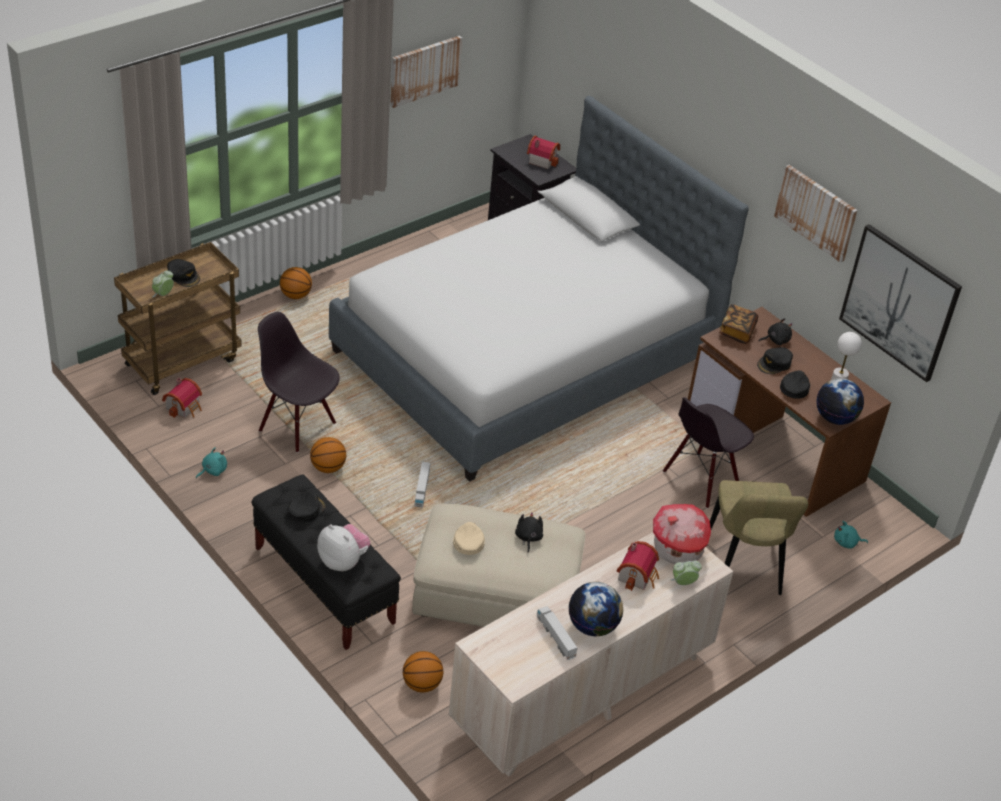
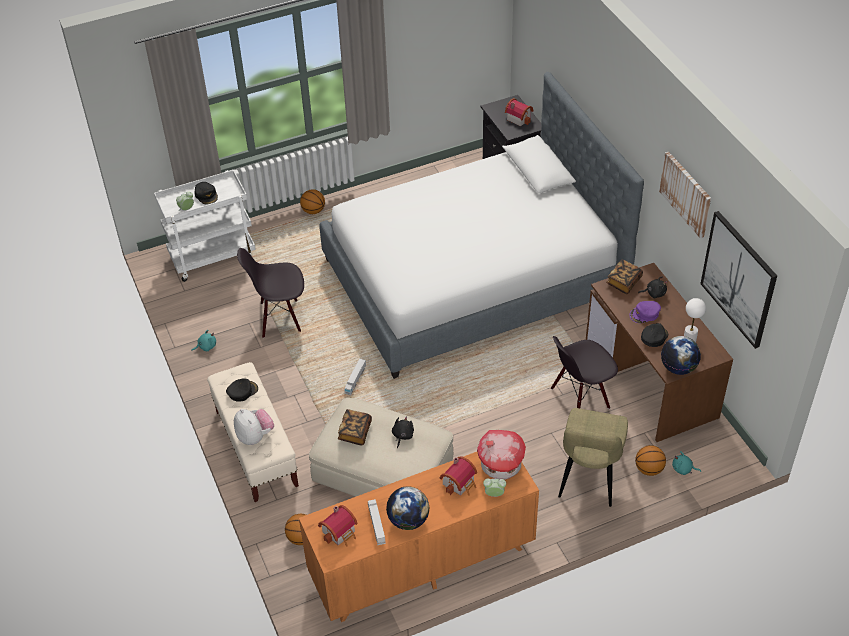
camera: 20 degrees right, 5 degrees up
brown cart [114,242,242,395] -> white cart [154,170,256,282]
toy house [162,378,202,418] -> toy house moved to [318,505,358,546]
black bench [252,474,401,650] -> beige bench [207,362,299,502]
black chair [258,312,340,453] -> black chair turned 60 degrees counterclockwise [237,248,304,338]
basketball [310,437,346,473] -> basketball moved to [635,445,666,476]
picture [390,36,462,108] -> none
beige dresser [449,532,733,777] -> orange dresser [299,452,539,622]
beige cap [453,522,485,555] -> book [338,409,372,446]
black cap [757,347,793,374] -> purple cap [629,301,661,323]

